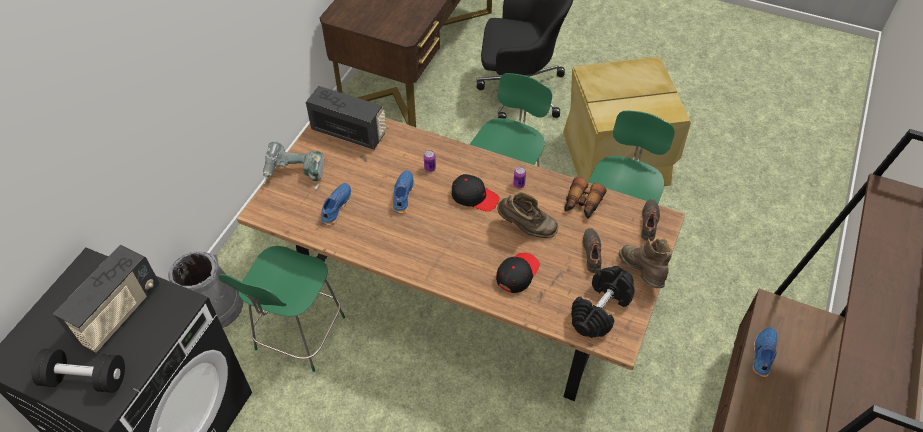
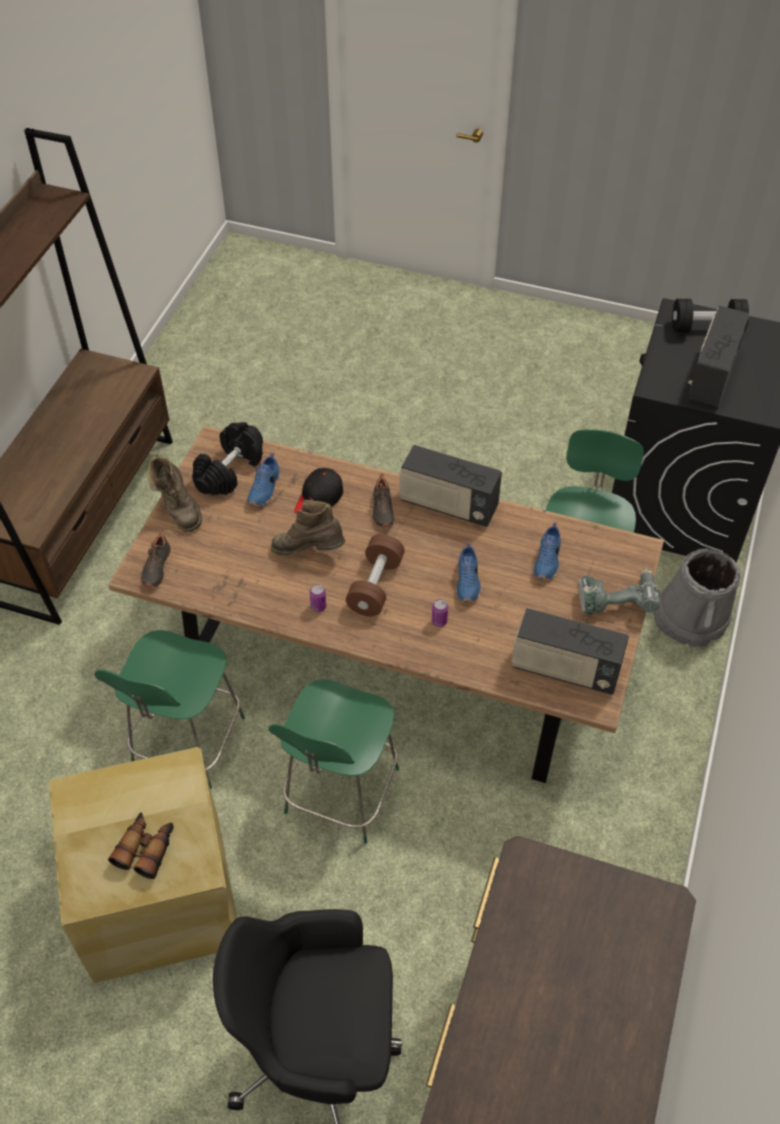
camera: 175 degrees right, 0 degrees up
black cap [452,174,499,212] -> brown dumbbell [346,534,405,616]
binoculars [564,177,606,219] -> binoculars moved to [108,812,174,879]
black shoe [583,228,601,273] -> black shoe moved to [373,473,394,528]
blue shoe [753,327,777,377] -> blue shoe moved to [247,452,280,506]
none -> radio [399,445,502,527]

